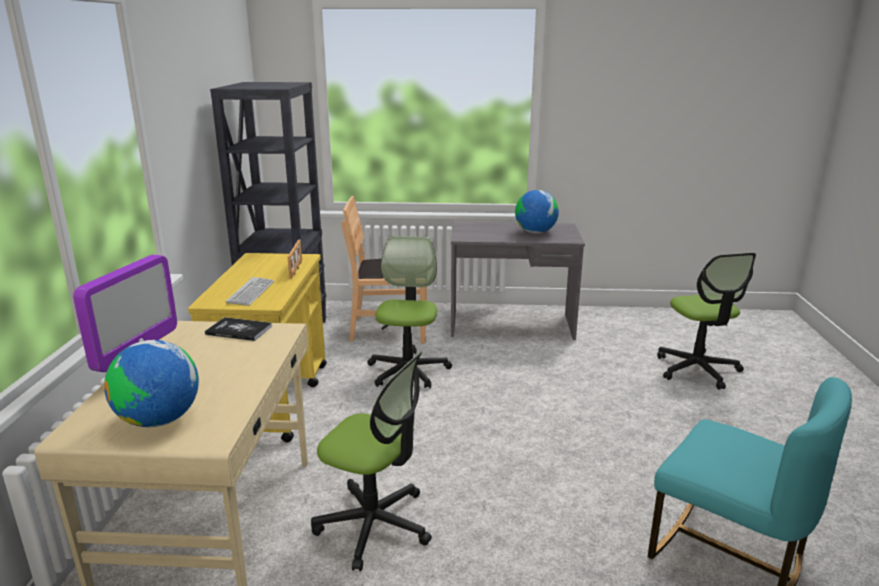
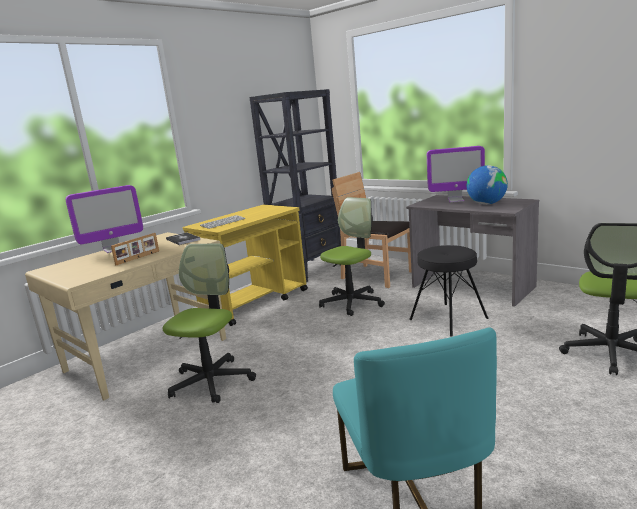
camera: 40 degrees right, 5 degrees down
globe [104,340,199,427] -> none
picture frame [287,240,302,279] -> picture frame moved to [111,233,159,265]
office chair [311,351,432,571] -> office chair turned 135 degrees counterclockwise [163,244,256,403]
none -> black stool [409,245,489,337]
none -> monitor [427,146,485,202]

